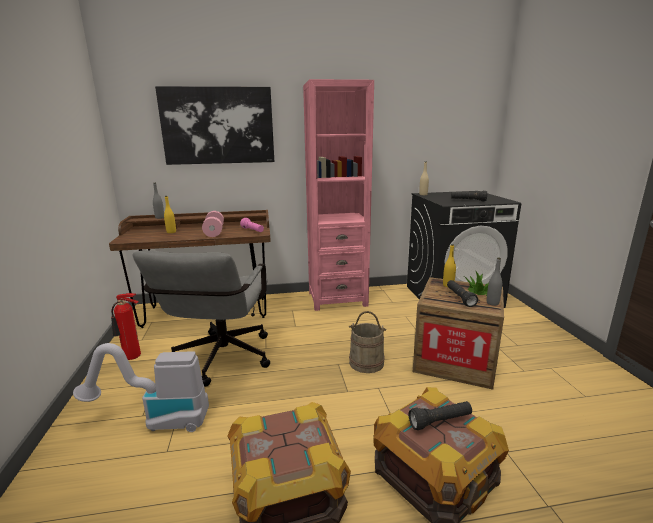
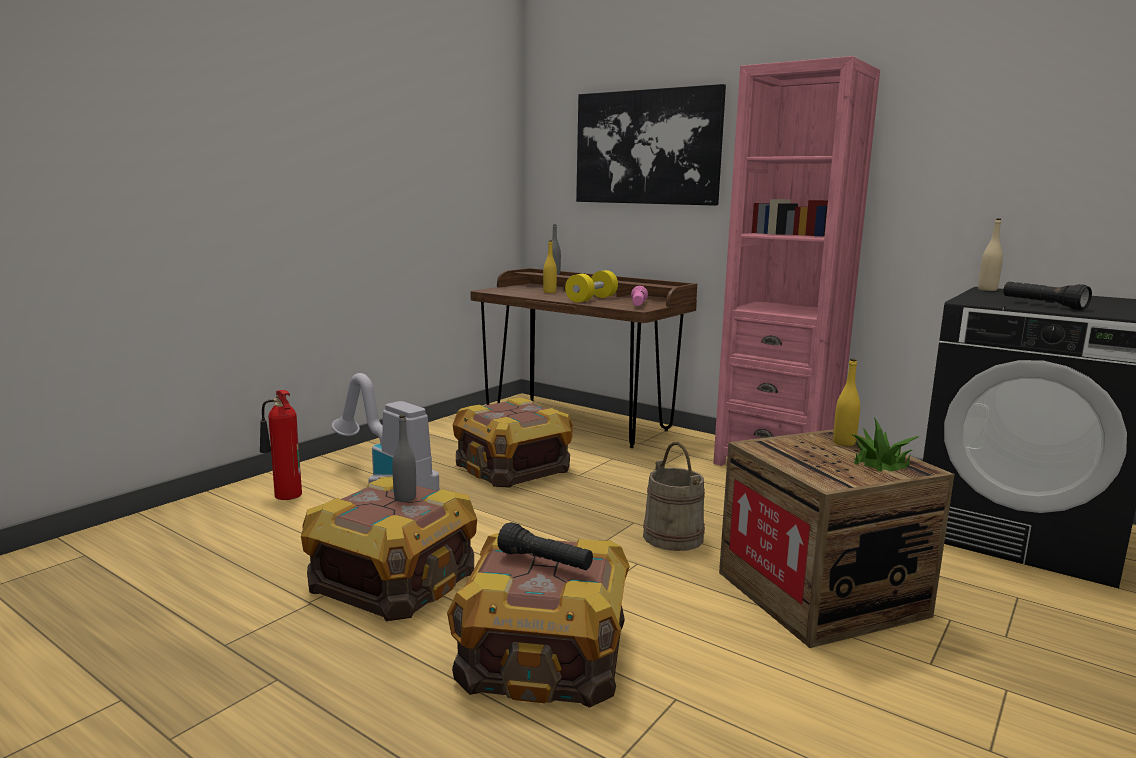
camera: 45 degrees right, 5 degrees down
fire extinguisher [111,293,141,360] -> fire extinguisher moved to [260,390,302,500]
grey office chair [132,250,270,387] -> crate [453,398,573,488]
pink dumbbell [202,211,224,237] -> yellow dumbbell [565,270,618,303]
black flashlight [447,280,478,307] -> none
grey bottle [487,258,502,306] -> grey bottle moved to [392,415,416,502]

